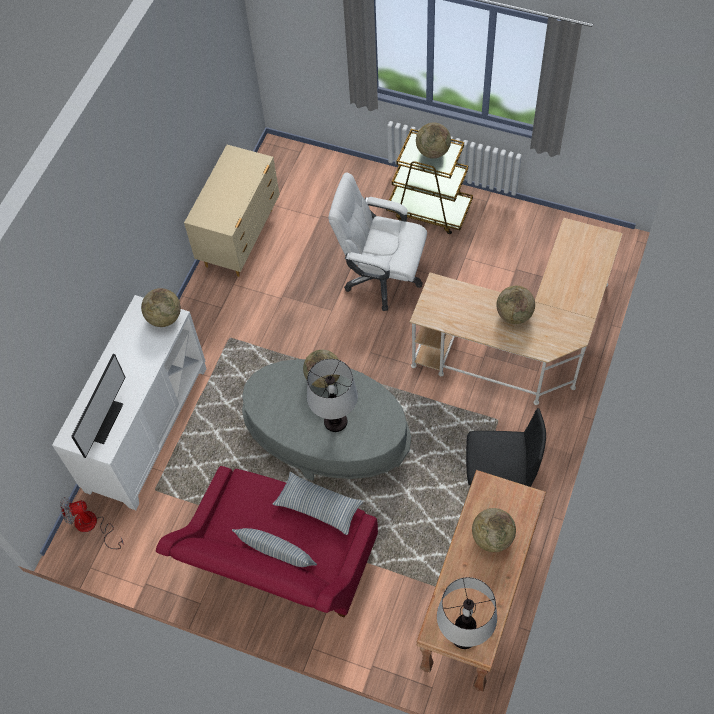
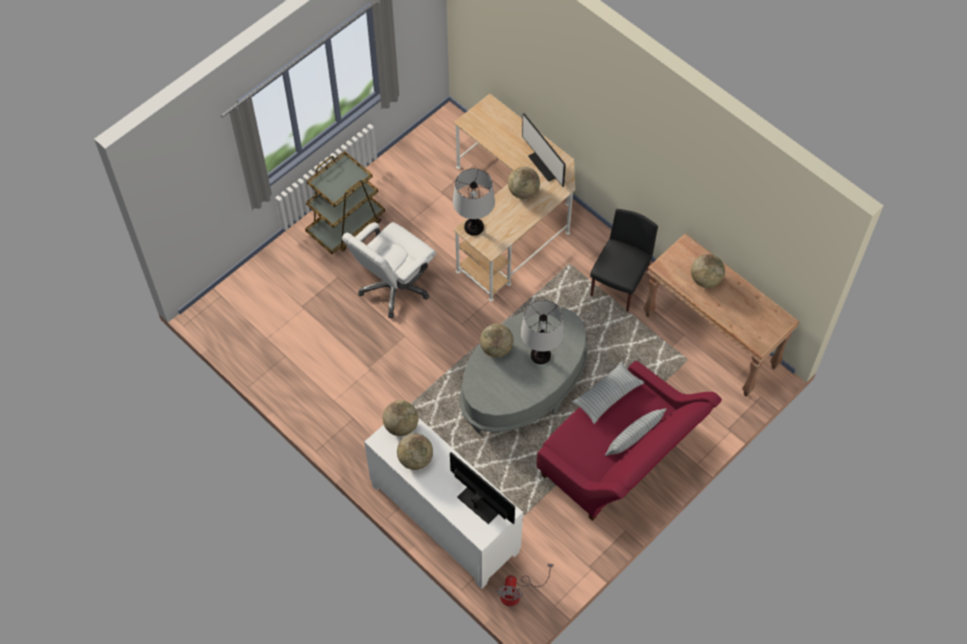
camera: 70 degrees left, 0 degrees up
beige dresser [184,145,280,277] -> none
globe [416,123,451,158] -> globe moved to [397,434,433,470]
table lamp [437,577,497,649] -> table lamp moved to [453,168,495,236]
none -> monitor [522,113,566,187]

